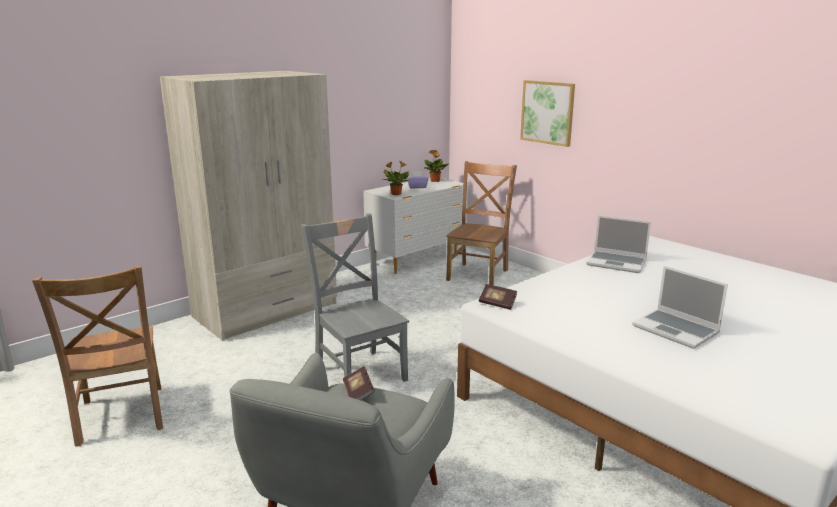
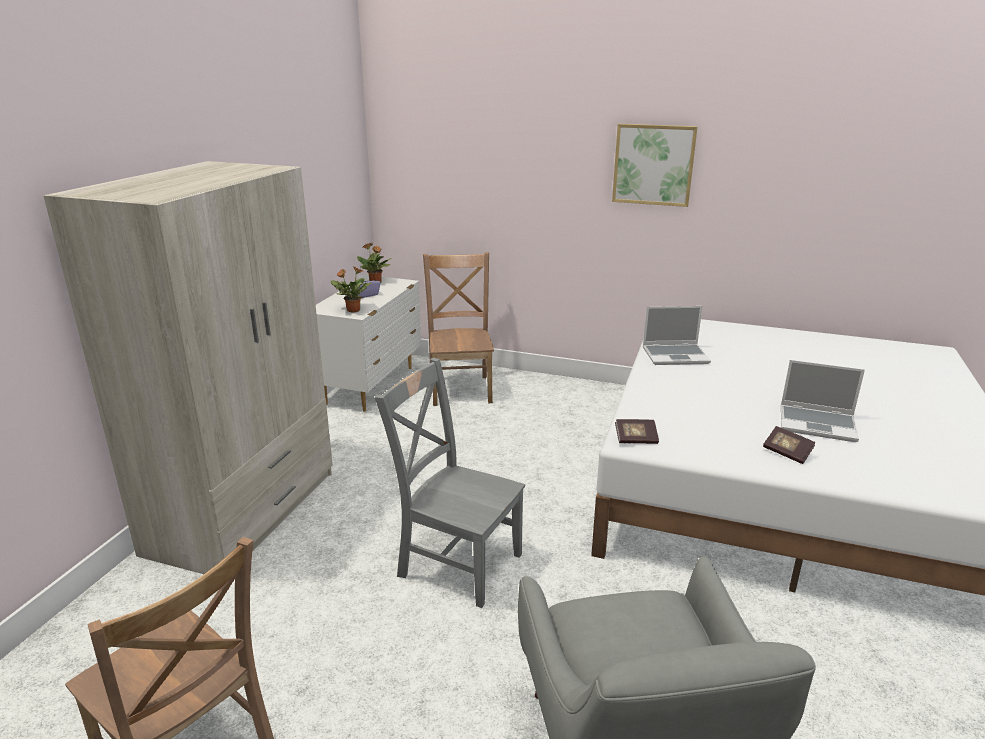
camera: 30 degrees left, 5 degrees up
book [343,366,375,400] -> book moved to [763,426,816,464]
picture [520,80,575,147] -> picture moved to [612,124,698,207]

